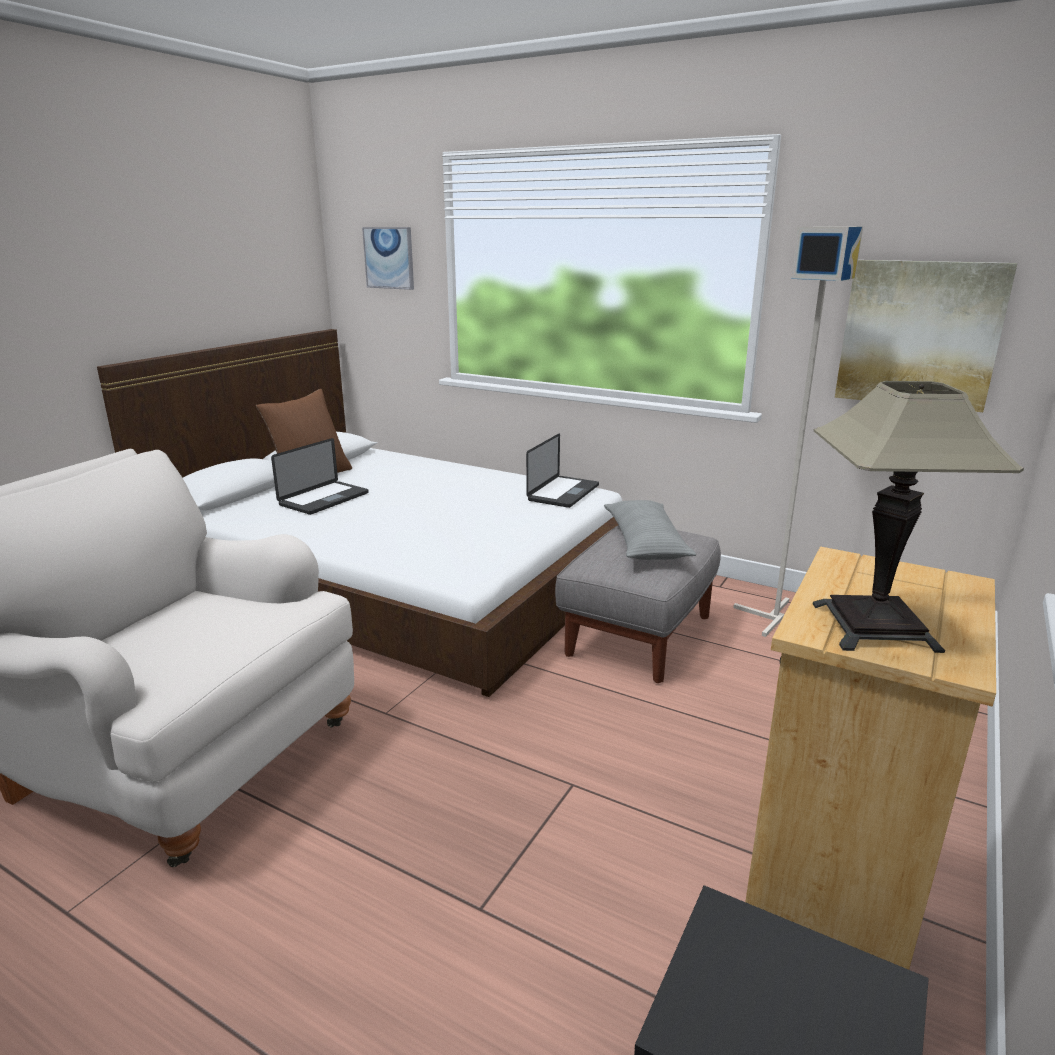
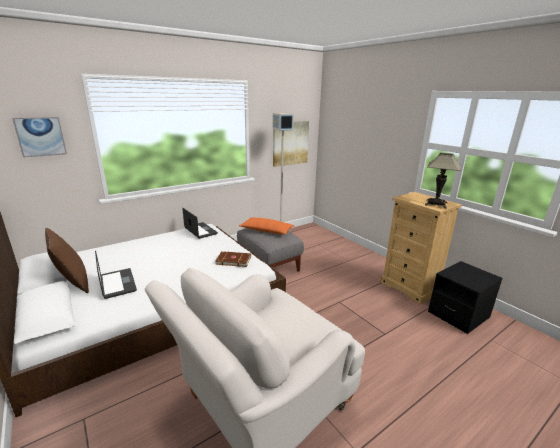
camera: 65 degrees left, 0 degrees up
grey pillow [604,500,696,560] -> orange pillow [239,217,294,234]
none -> brown book [215,251,251,267]

